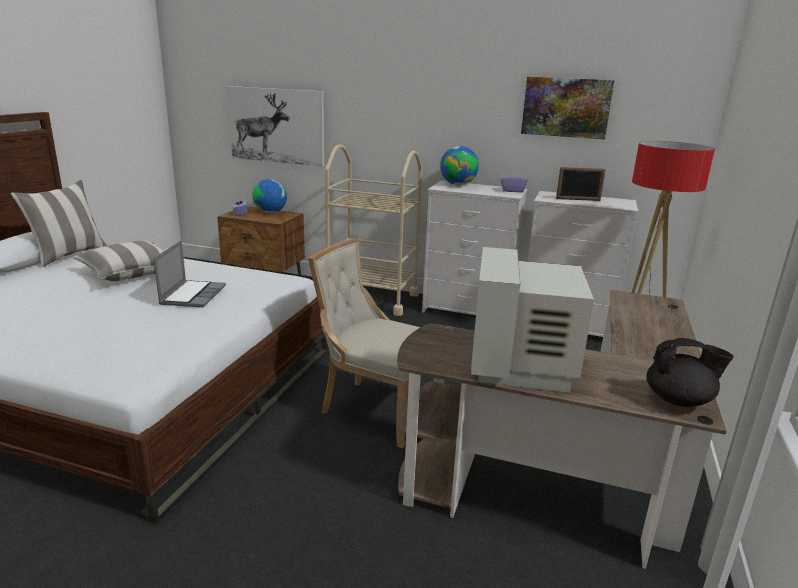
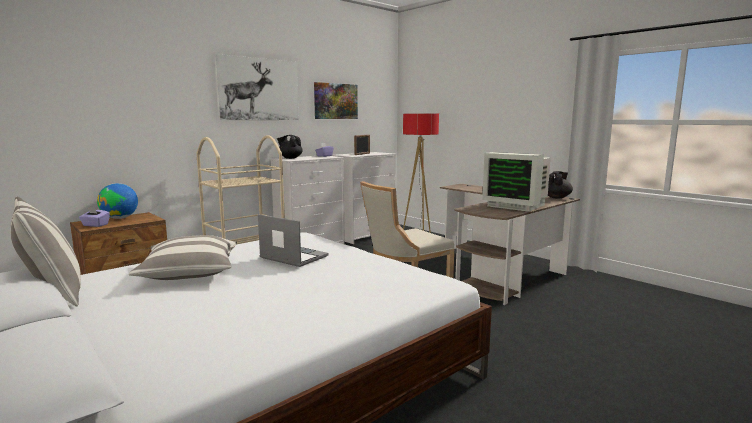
camera: 60 degrees left, 10 degrees down
picture [227,86,324,167] -> picture moved to [214,54,299,120]
globe [440,146,479,185] -> black teapot [277,135,303,159]

